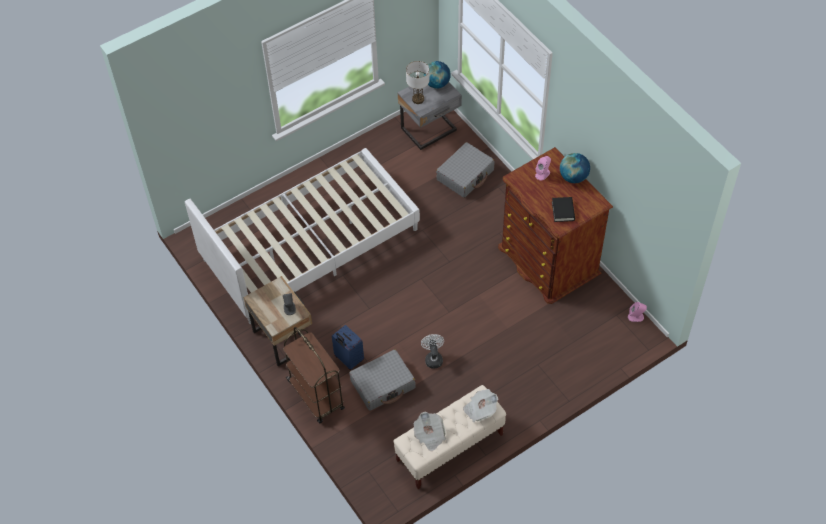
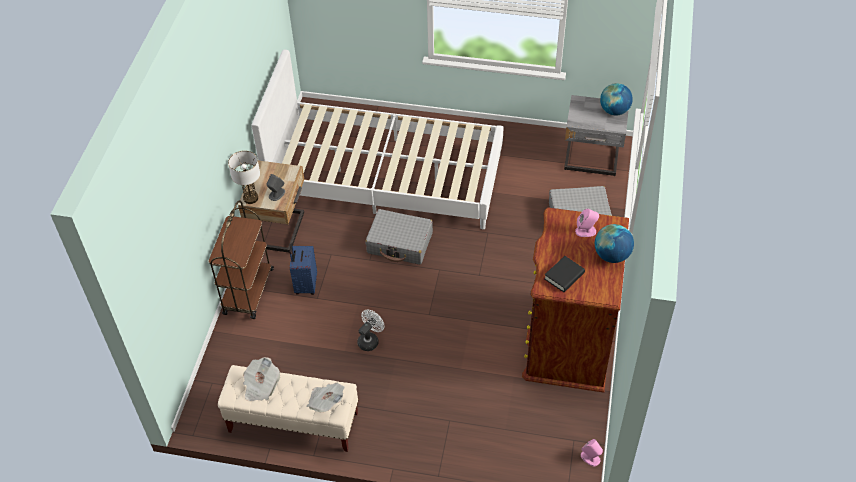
camera: 45 degrees right, 5 degrees down
grey suitcase [349,349,416,411] -> grey suitcase moved to [365,209,433,265]
table lamp [406,61,430,104] -> table lamp moved to [228,151,260,204]

